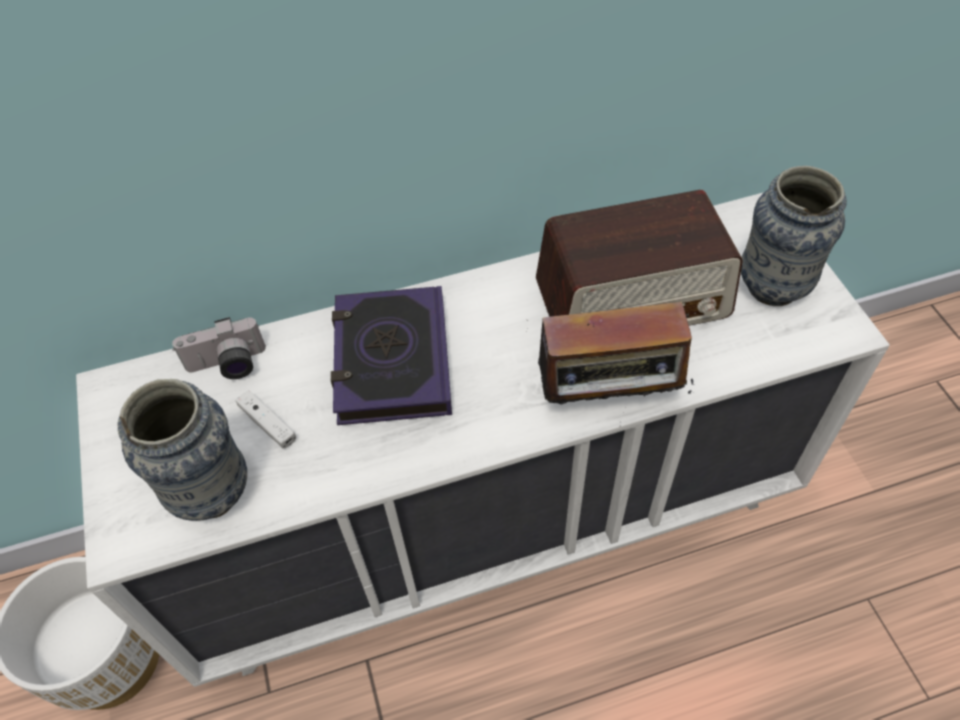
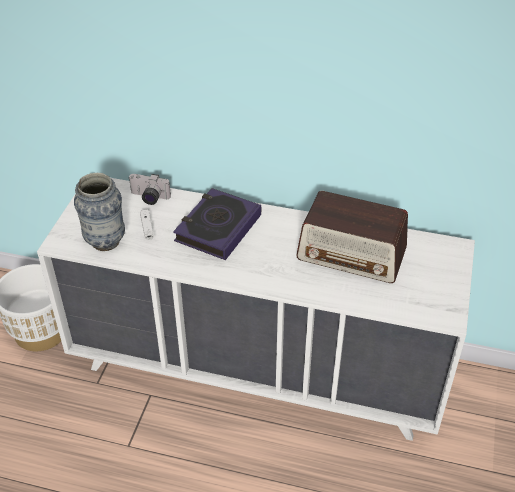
camera: 30 degrees right, 10 degrees down
radio [527,296,694,423] -> none
vase [741,166,847,306] -> none

